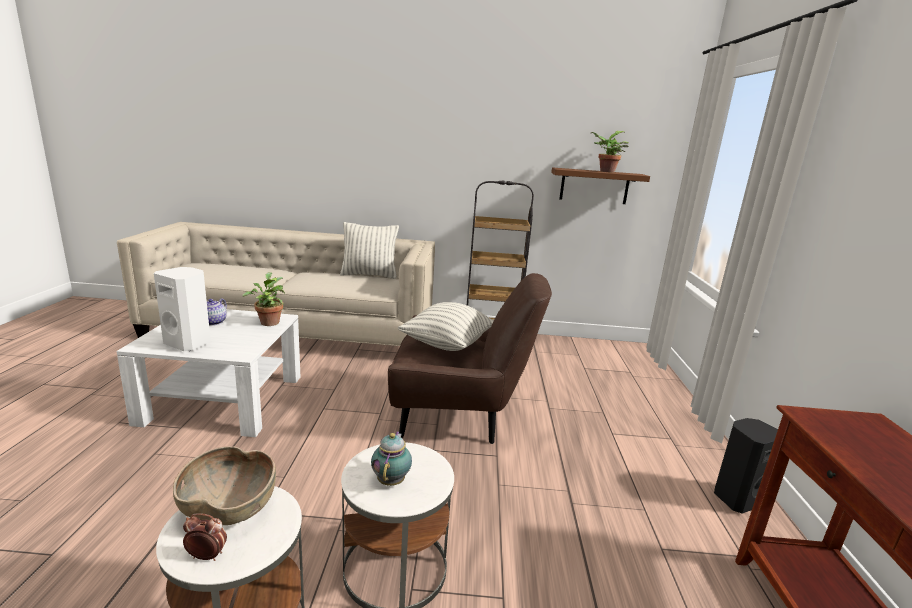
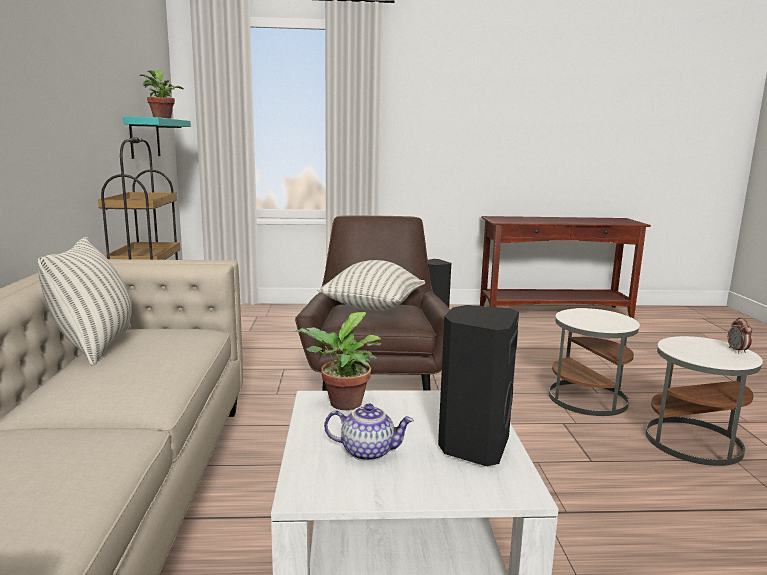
camera: 95 degrees left, 5 degrees down
white speaker [154,267,211,351] -> black speaker [438,305,519,466]
brown bowl [173,446,276,525] -> none
teapot [371,431,412,486] -> none
brown shelf [551,167,650,204] -> turquoise shelf [123,117,191,159]

